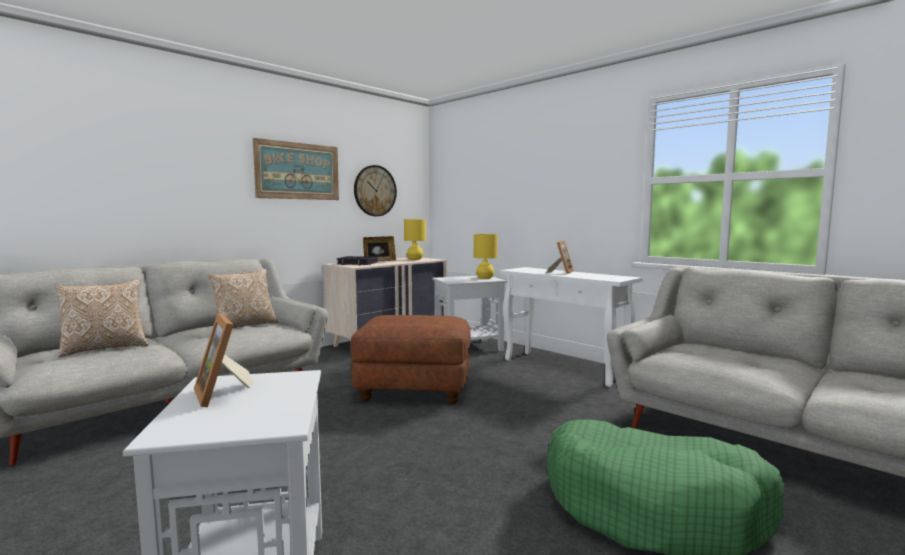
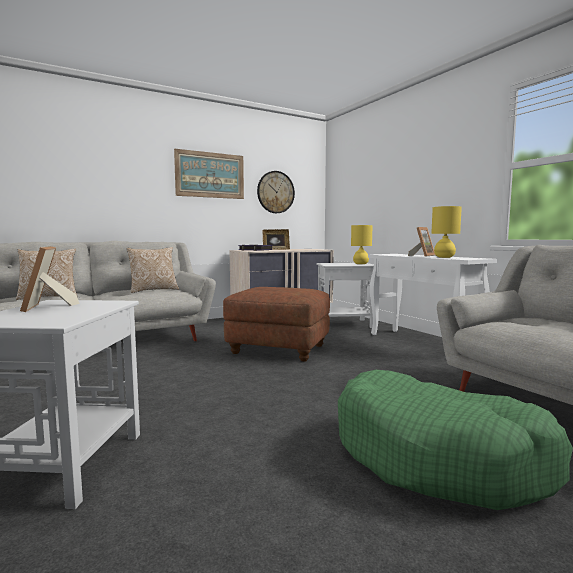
camera: 15 degrees right, 0 degrees up
yellow table lamp [404,219,426,260] -> yellow table lamp moved to [431,206,462,258]

